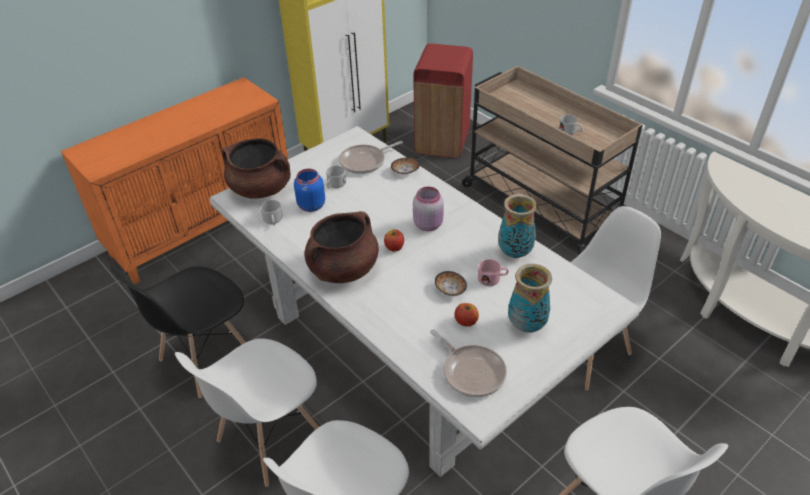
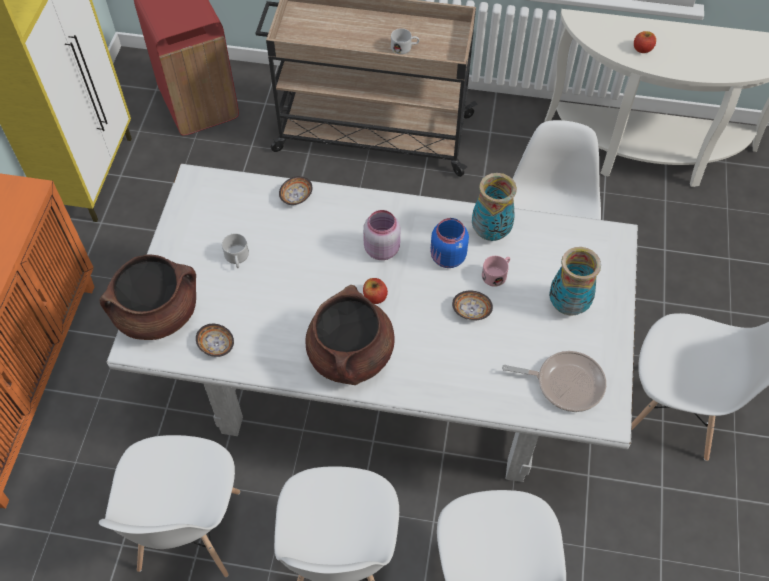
camera: 40 degrees left, 15 degrees up
black chair [111,266,246,398] -> white chair [99,435,240,577]
white mug [260,200,283,225] -> bowl [196,324,234,357]
blue jar [294,169,325,212] -> blue jar moved to [430,218,469,268]
frying pan [339,141,403,174] -> none
apple [455,303,479,327] -> apple moved to [634,31,656,53]

